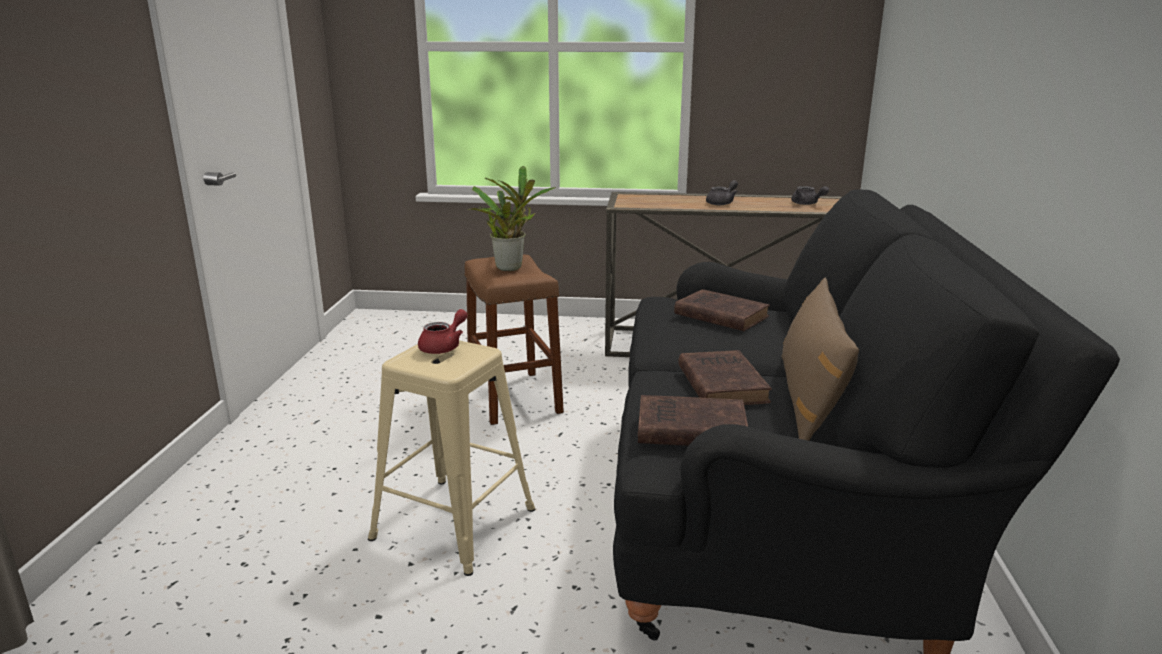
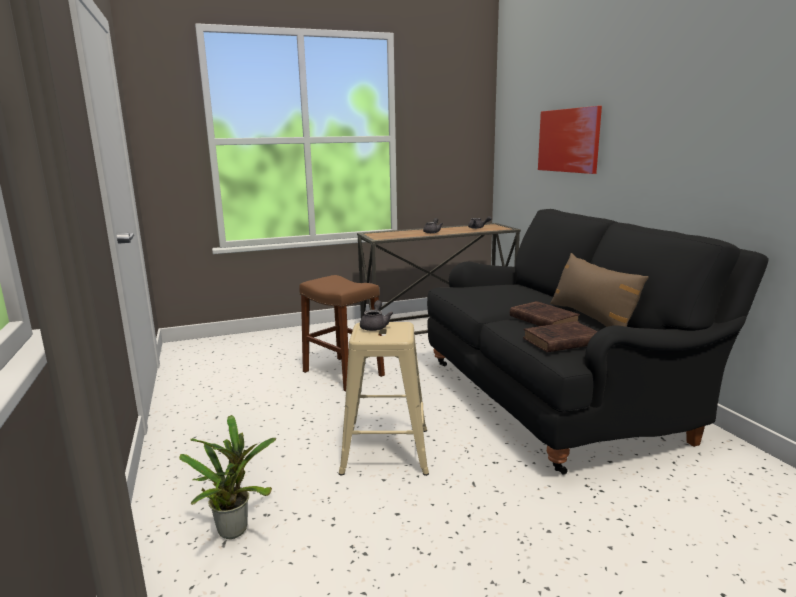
camera: 25 degrees left, 5 degrees down
red teapot [418,309,468,354] -> grey teapot [360,300,393,331]
potted plant [468,166,556,271] -> potted plant moved to [179,415,276,539]
brown book [674,289,770,331] -> none
none -> picture [538,106,602,174]

